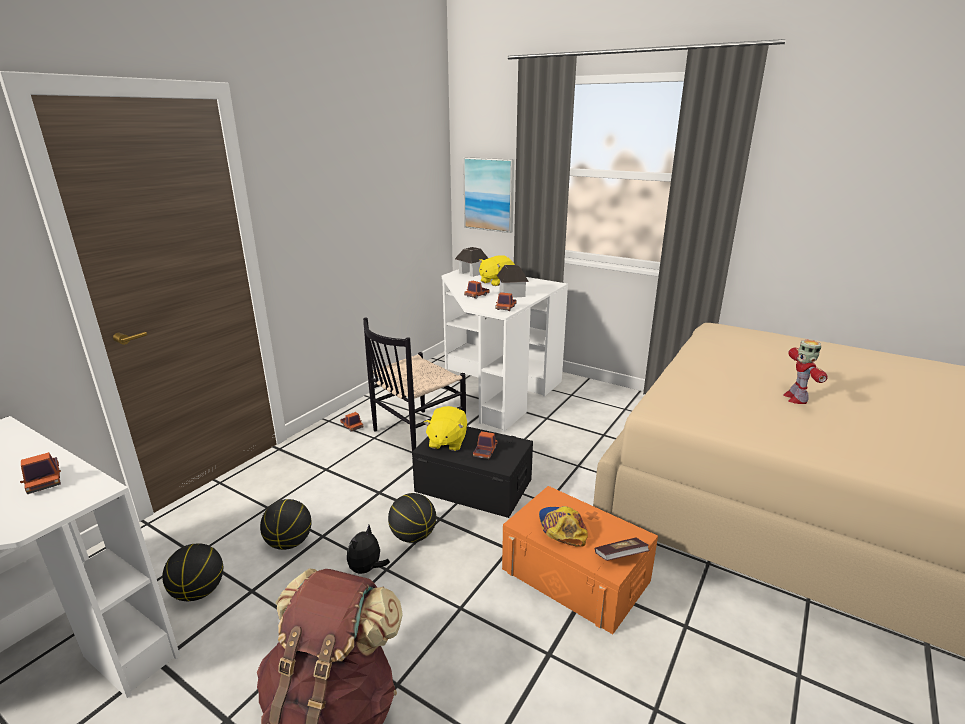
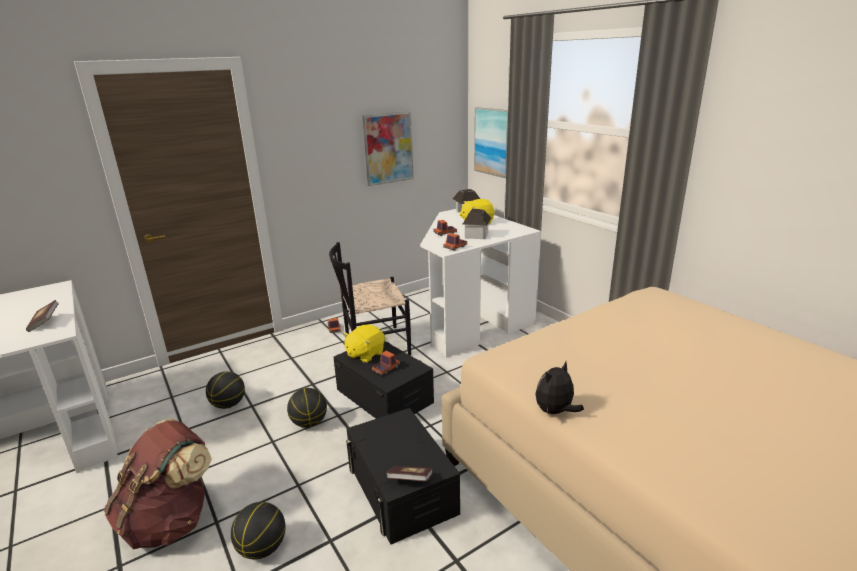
camera: 25 degrees right, 0 degrees up
toy truck [20,452,61,494] -> book [26,300,59,332]
basketball [162,543,223,601] -> basketball moved to [231,502,286,559]
plush toy [347,525,390,574] -> plush toy moved to [536,362,584,415]
orange storage box [502,486,658,634] -> black storage box [346,408,460,545]
cap [539,506,588,547] -> none
toy robot [783,340,828,404] -> none
none -> picture [363,111,414,186]

